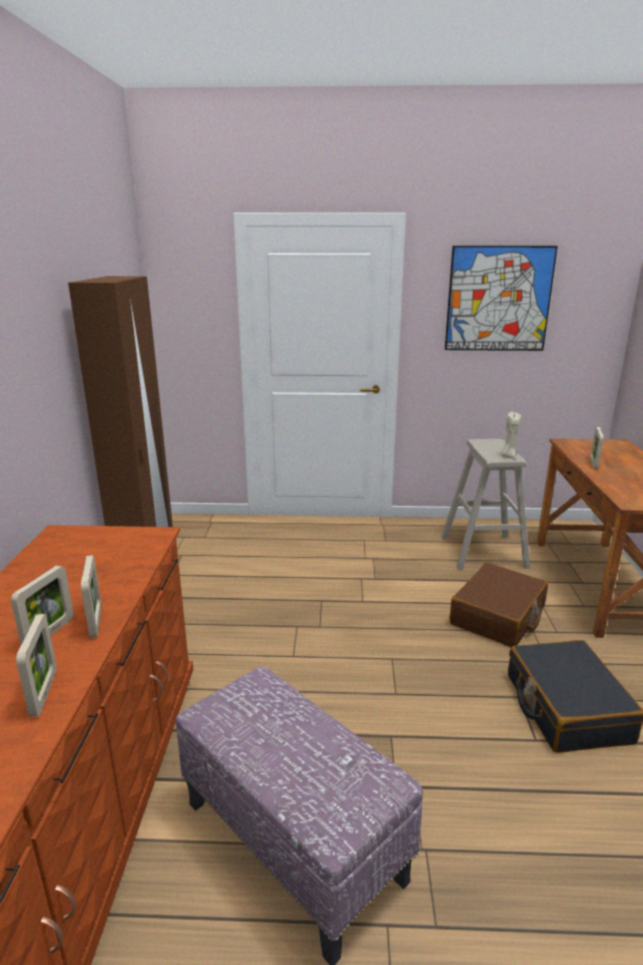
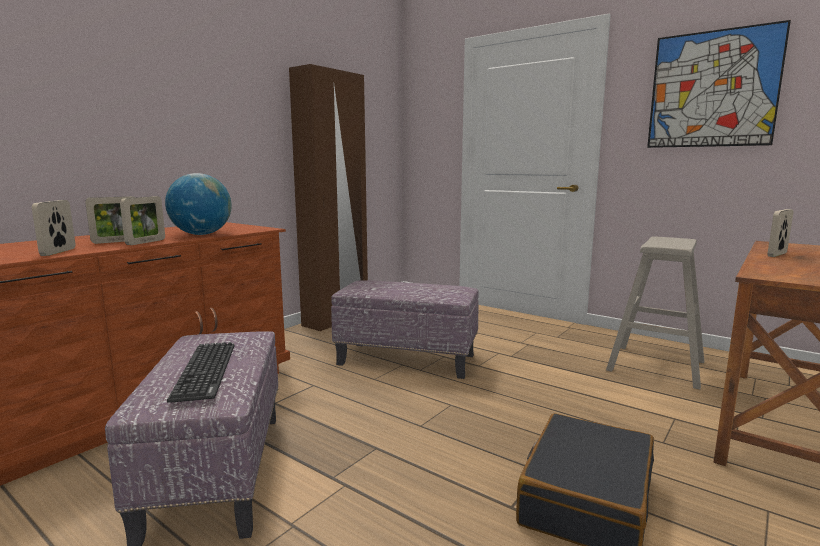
camera: 35 degrees right, 10 degrees down
picture frame [16,614,56,717] -> picture frame turned 150 degrees clockwise [32,200,75,256]
brown suitcase [450,563,548,647] -> none
beige candle [501,412,521,458] -> none
none -> globe [165,173,232,235]
none -> keyboard [167,342,235,403]
none -> ottoman [331,280,479,379]

